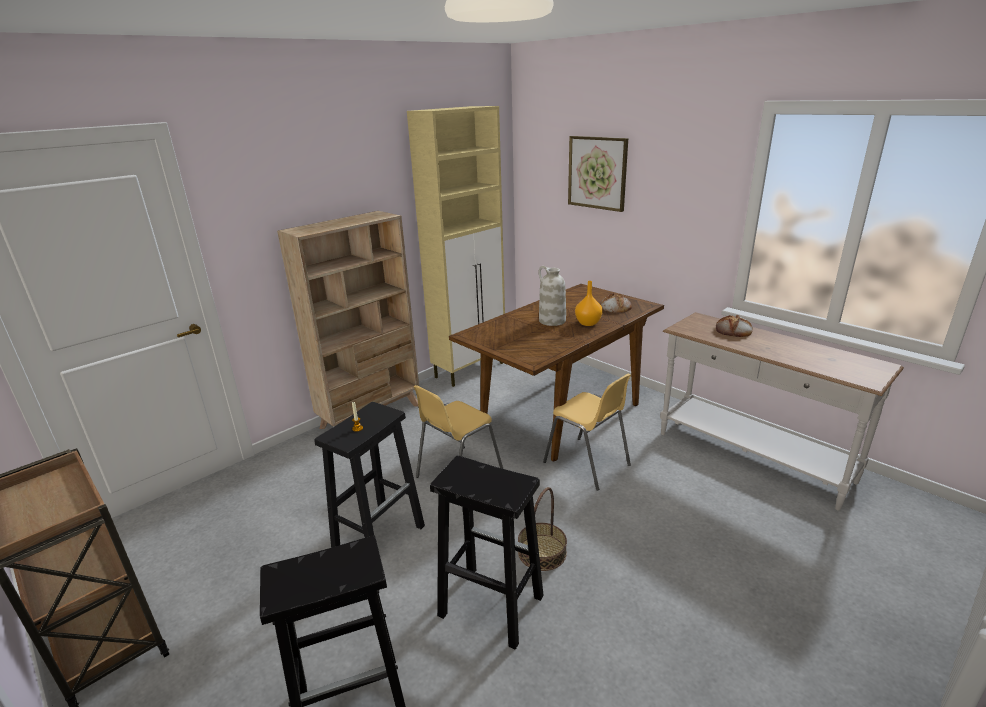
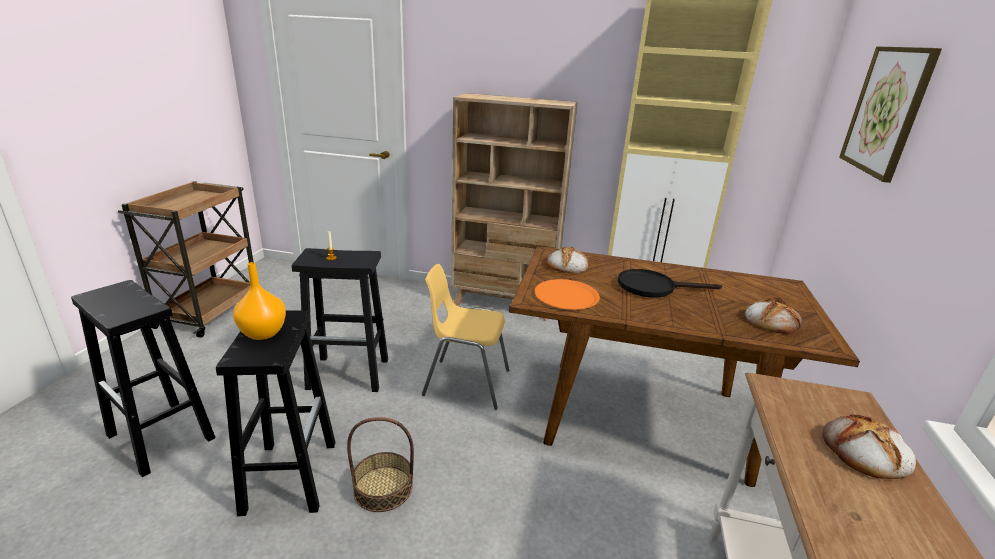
camera: 55 degrees right, 0 degrees up
white vase [539,266,566,326] -> black frying pan [618,269,722,298]
yellow chair [543,374,631,491] -> none
orange vase [575,281,603,326] -> orange vase moved to [233,262,286,340]
none -> orange plate [534,279,600,310]
none -> bread [547,246,588,273]

